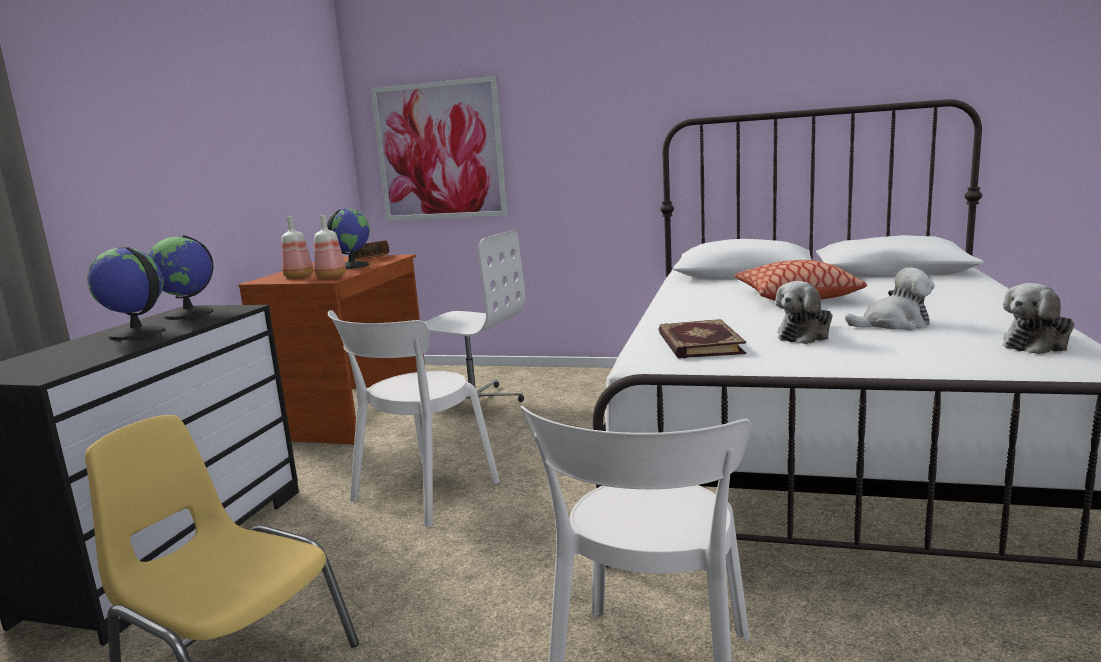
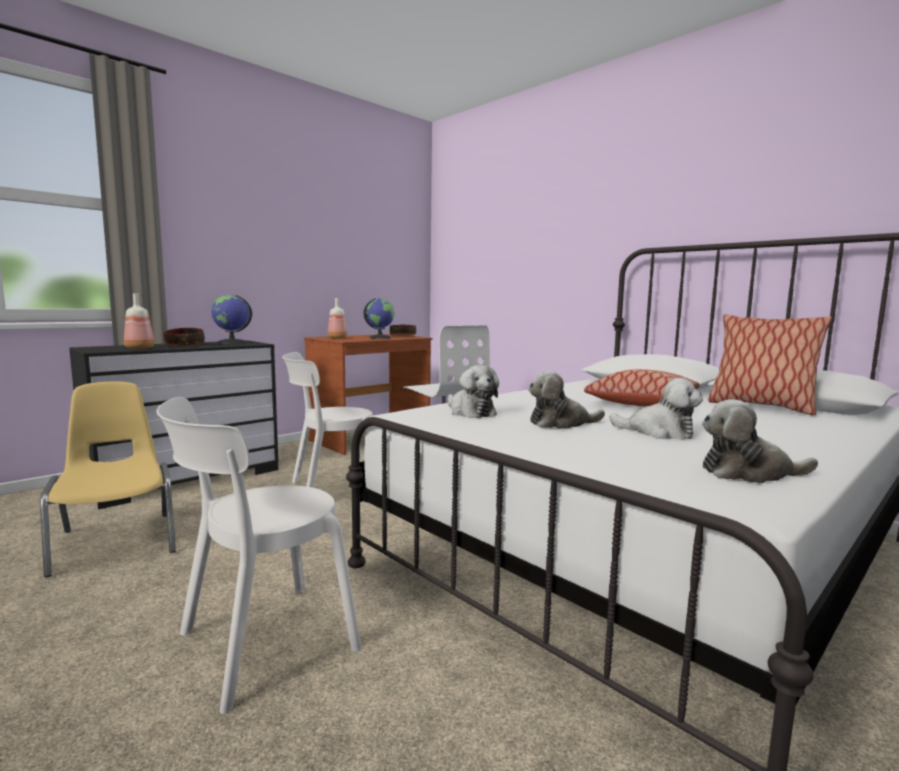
camera: 30 degrees right, 5 degrees down
globe [87,247,166,341] -> bowl [164,328,205,346]
bottle [314,215,346,279] -> bottle moved to [124,294,155,349]
picture [371,76,507,221] -> none
book [658,319,746,359] -> plush toy [448,365,499,418]
none -> pillow [708,314,832,416]

